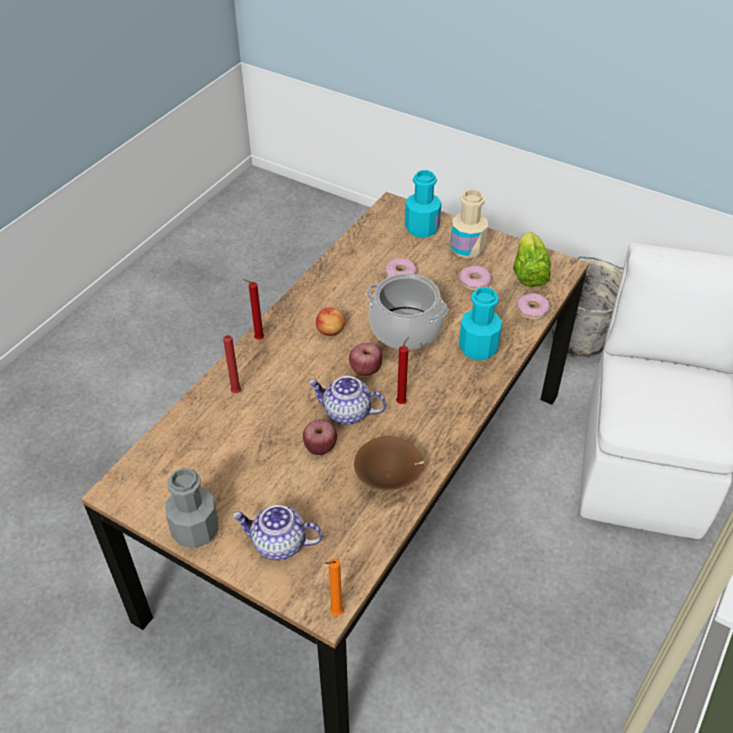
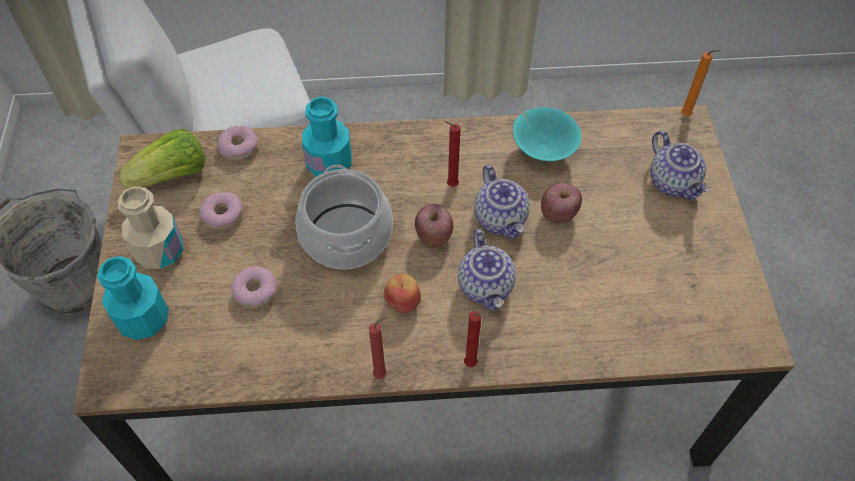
camera: 125 degrees left, 10 degrees up
grey bottle [166,468,218,548] -> none
red candle [223,335,241,393] -> red candle moved to [369,317,387,379]
brown bowl [354,436,424,491] -> turquoise bowl [513,107,581,161]
none -> teapot [458,229,516,311]

